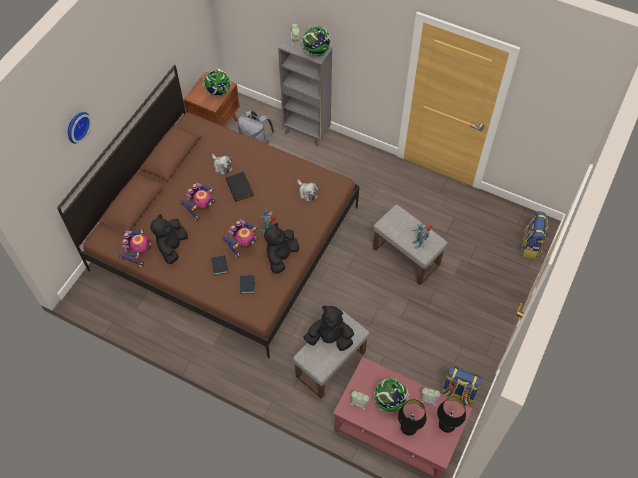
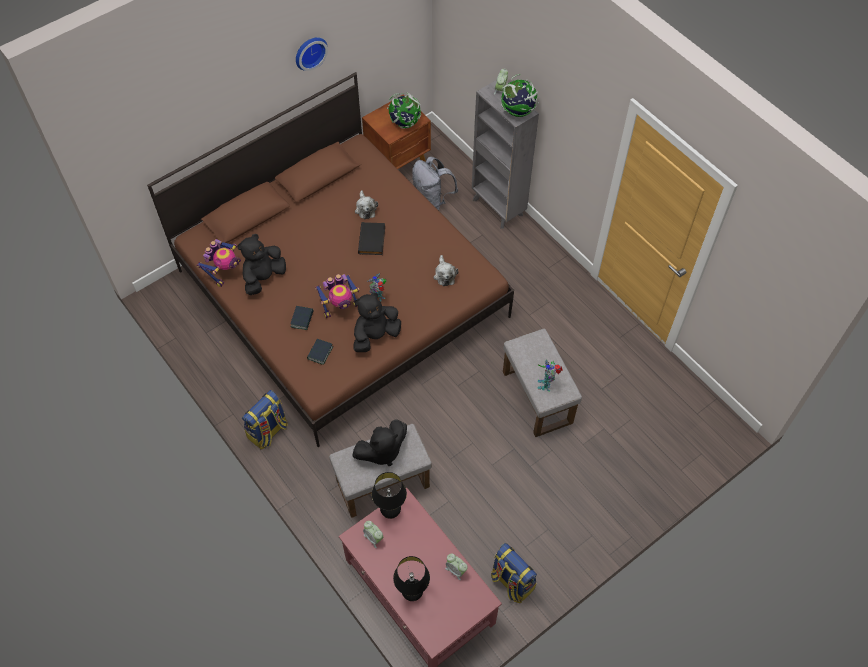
camera: 25 degrees right, 0 degrees up
wall clock [68,112,92,144] -> wall clock moved to [296,37,328,71]
toy robot [180,182,215,221] -> none
black plush toy [303,306,354,351] -> black plush toy turned 120 degrees clockwise [352,419,407,466]
globe [374,377,409,412] -> none
black table lamp [437,397,466,433] -> black table lamp moved to [372,472,407,519]
backpack [521,211,549,259] -> backpack moved to [242,390,288,449]

